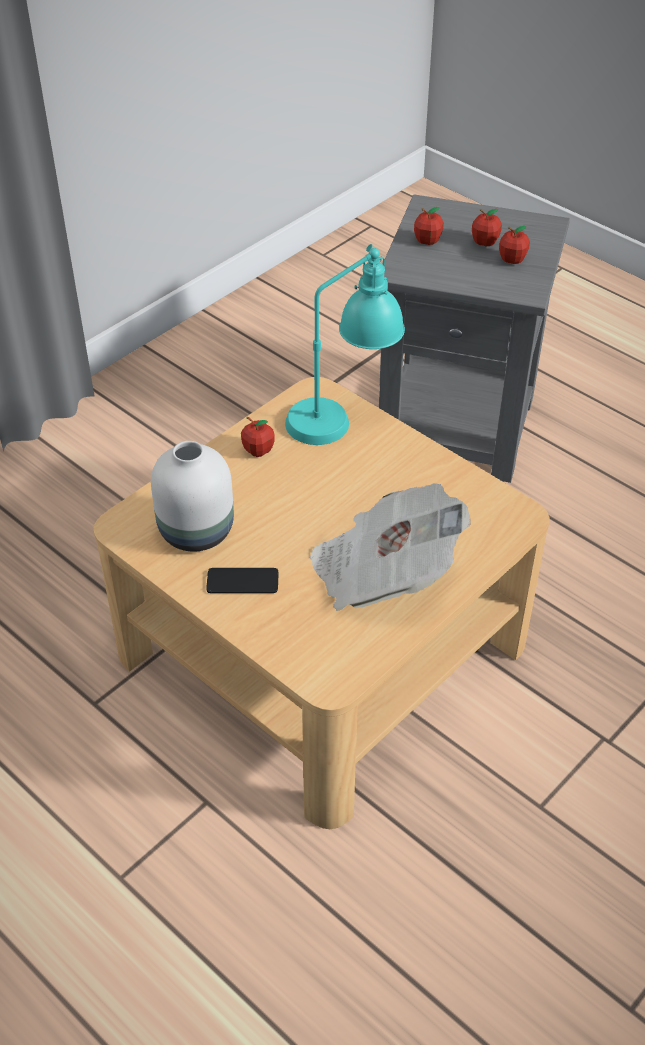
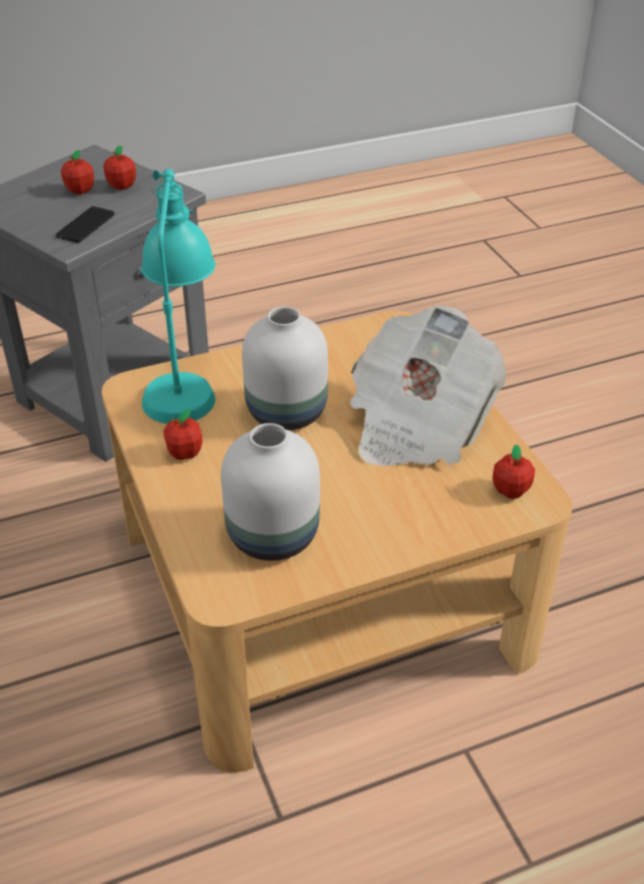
camera: 65 degrees left, 5 degrees down
phone [206,568,279,593] -> phone moved to [56,206,115,243]
apple [414,207,444,245] -> apple moved to [492,445,535,499]
none -> white vase [242,306,328,430]

